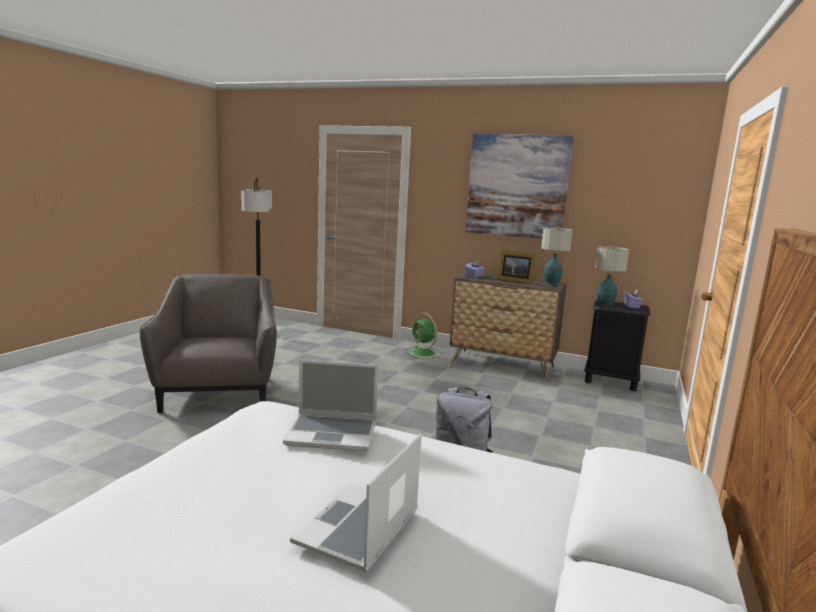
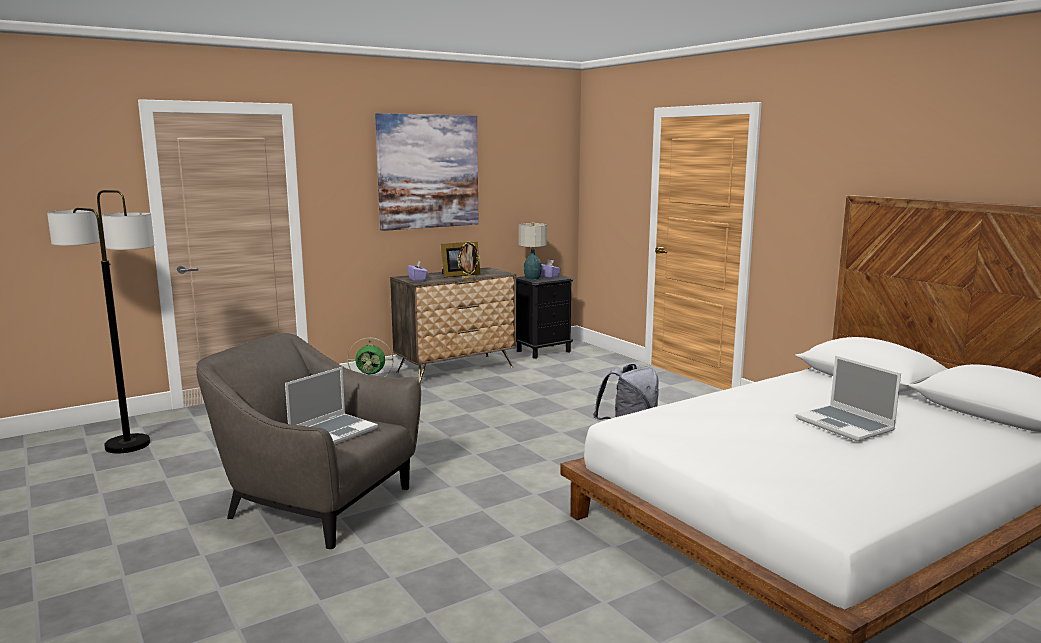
camera: 55 degrees left, 0 degrees up
laptop [283,360,378,452] -> laptop moved to [285,367,378,445]
table lamp [541,227,573,285] -> none
none -> picture frame [458,241,480,279]

